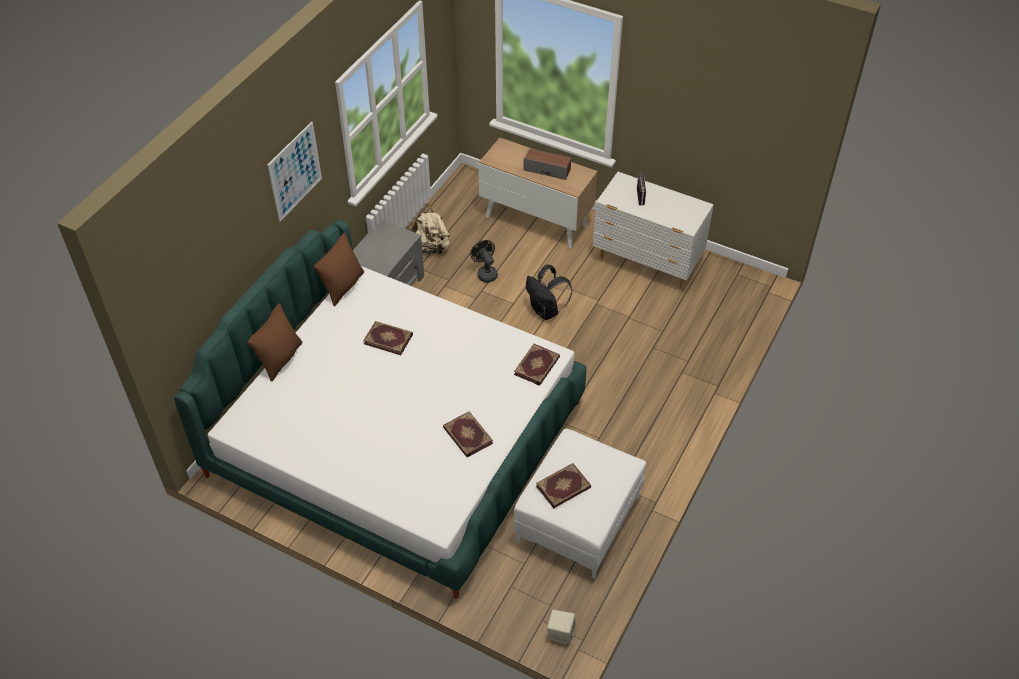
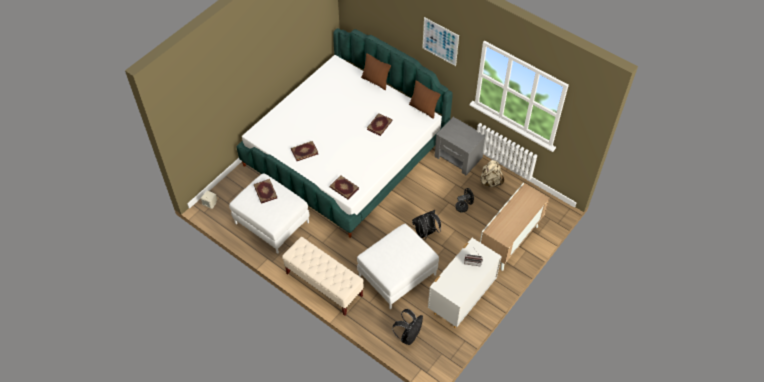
camera: 100 degrees right, 5 degrees up
speaker [524,148,571,180] -> none
none -> beige bench [282,237,364,316]
none -> white ottoman [357,224,439,309]
none -> black backpack [392,309,423,345]

